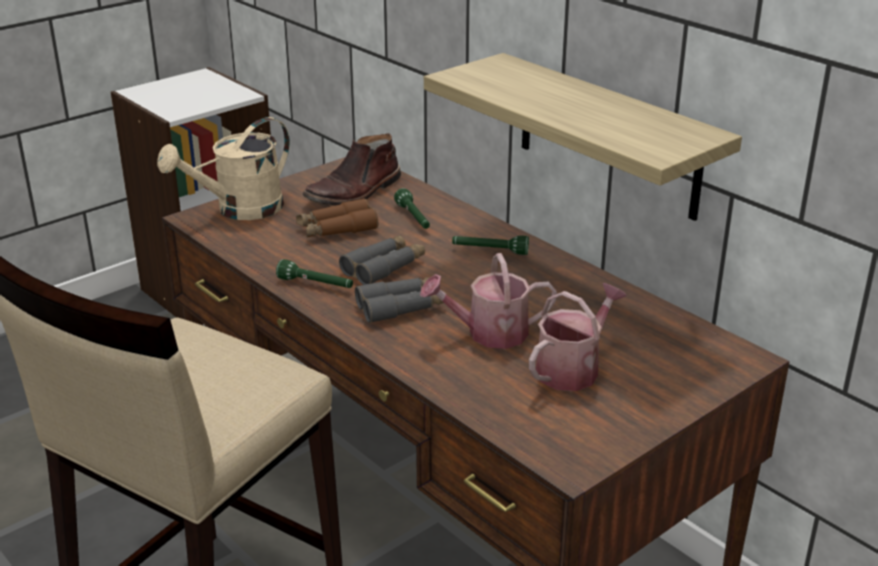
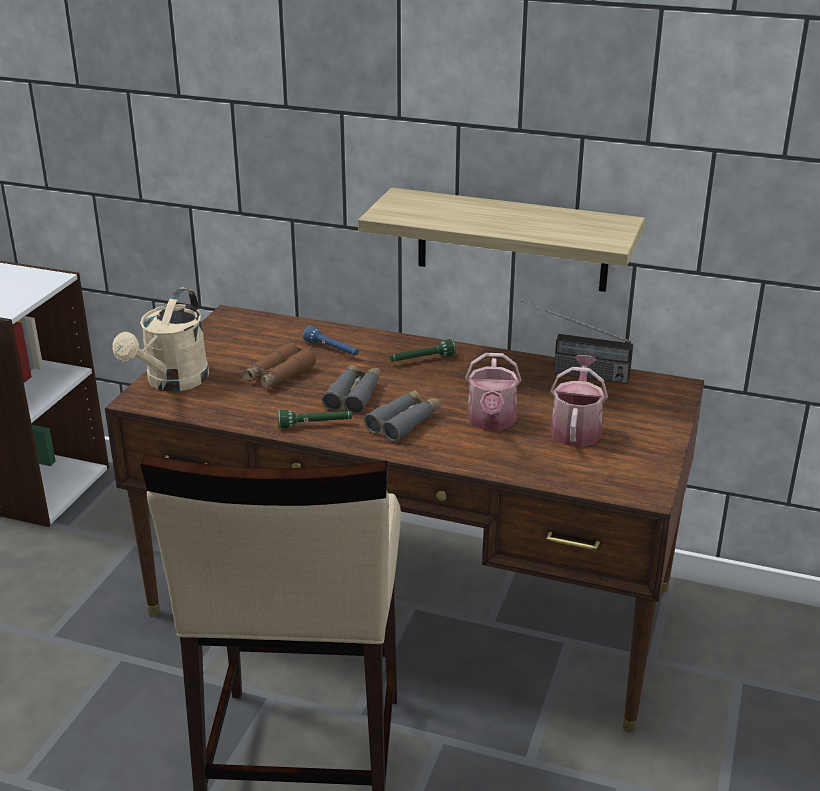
camera: 30 degrees left, 0 degrees up
brown boot [302,133,401,206] -> none
green flashlight [394,188,430,229] -> blue flashlight [303,326,359,355]
watering can [420,253,557,349] -> watering can turned 45 degrees counterclockwise [465,353,521,430]
none -> radio [521,300,633,384]

